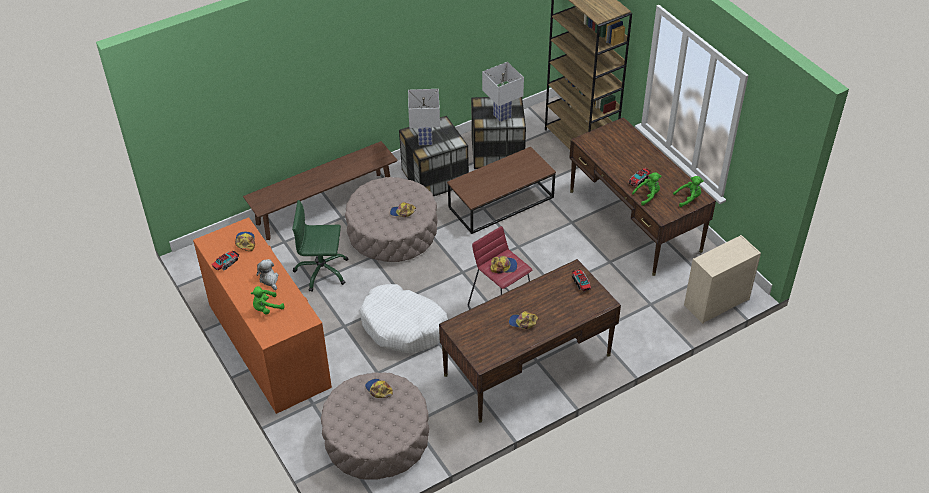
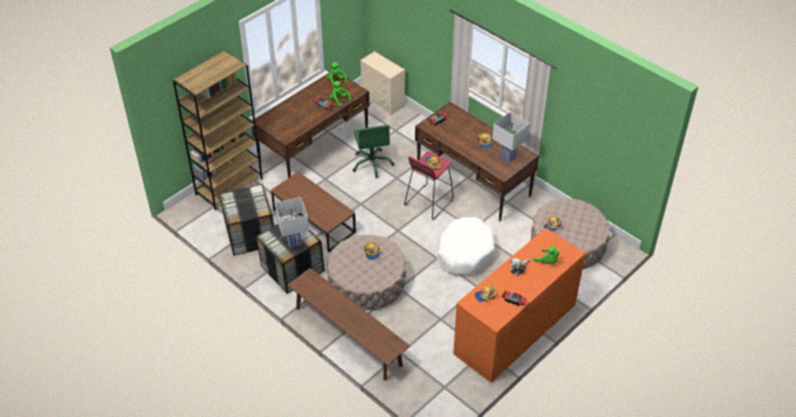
camera: 105 degrees left, 0 degrees up
green office chair [292,200,349,292] -> green office chair moved to [353,125,395,178]
white table lamp [482,62,524,122] -> white table lamp moved to [492,112,530,163]

